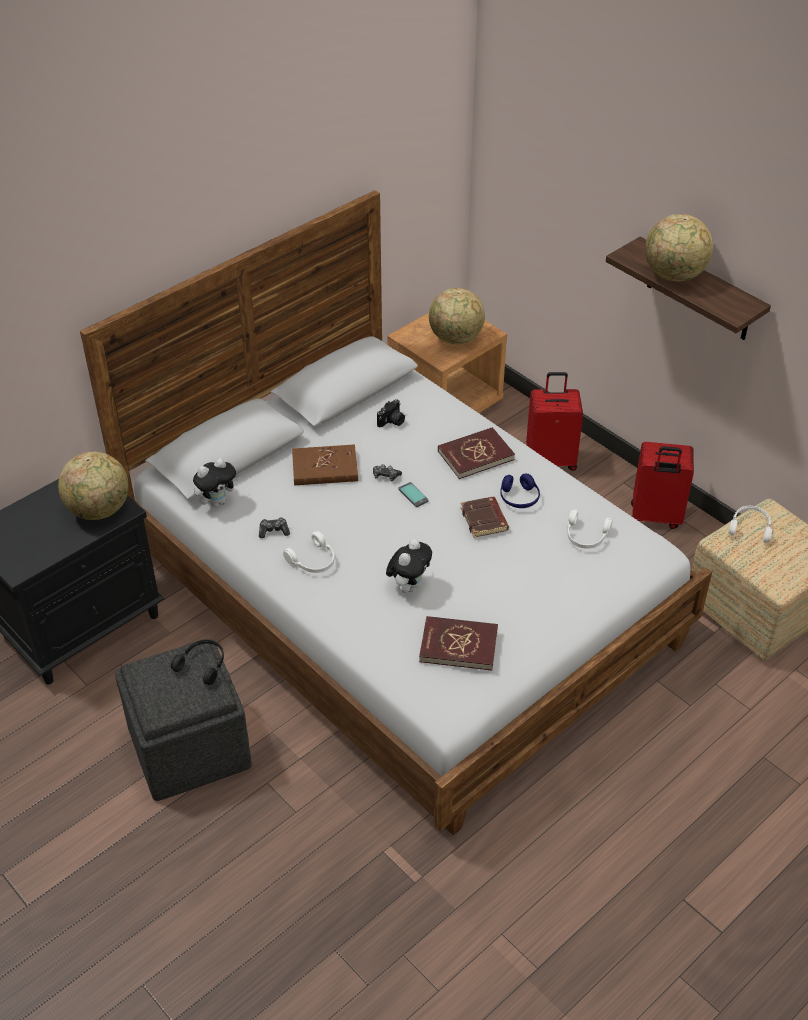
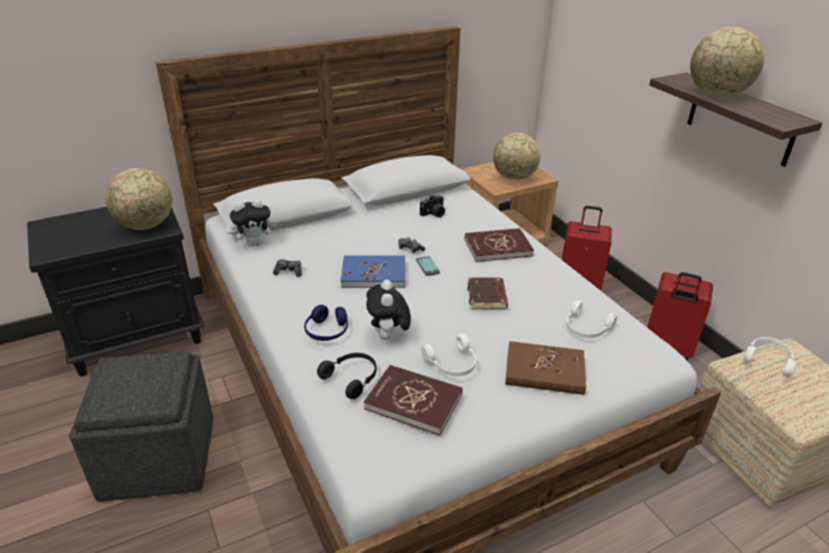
camera: 15 degrees right, 10 degrees down
black headphones [171,640,224,685] -> black headphones moved to [317,353,376,399]
white headphones [283,531,334,573] -> white headphones moved to [421,333,476,376]
brown book [292,444,358,486] -> brown book moved to [505,341,586,395]
plush toy [386,539,432,593] -> plush toy turned 135 degrees clockwise [366,280,411,340]
blue headphones [500,473,540,508] -> blue headphones moved to [304,305,348,341]
none -> blue book [341,255,406,288]

